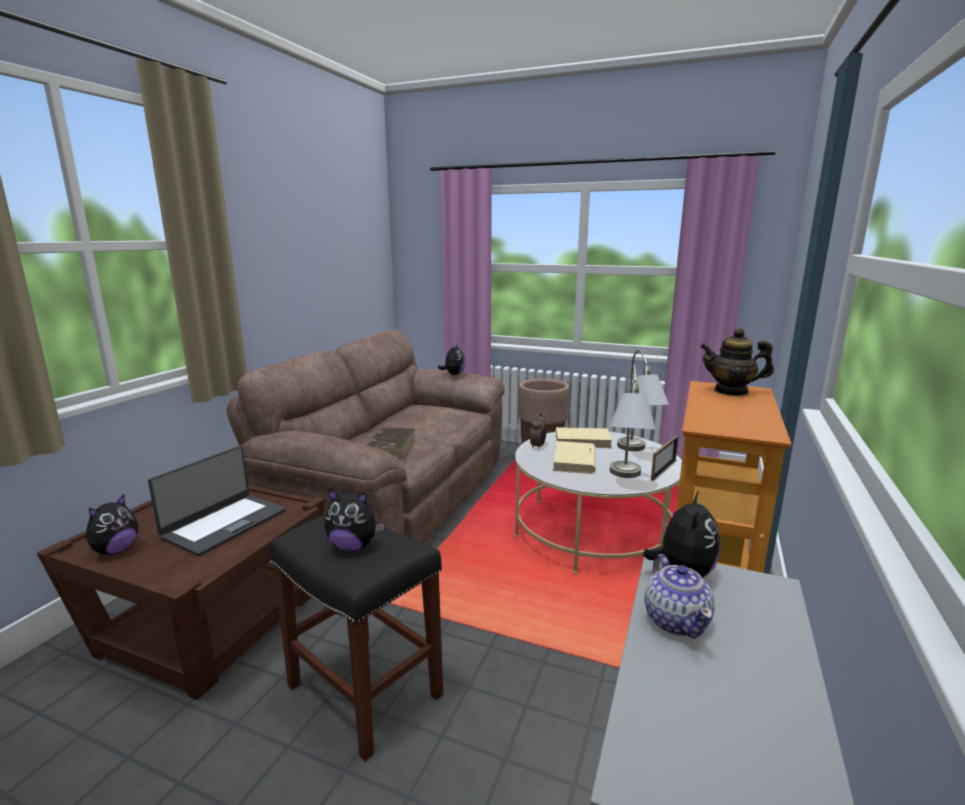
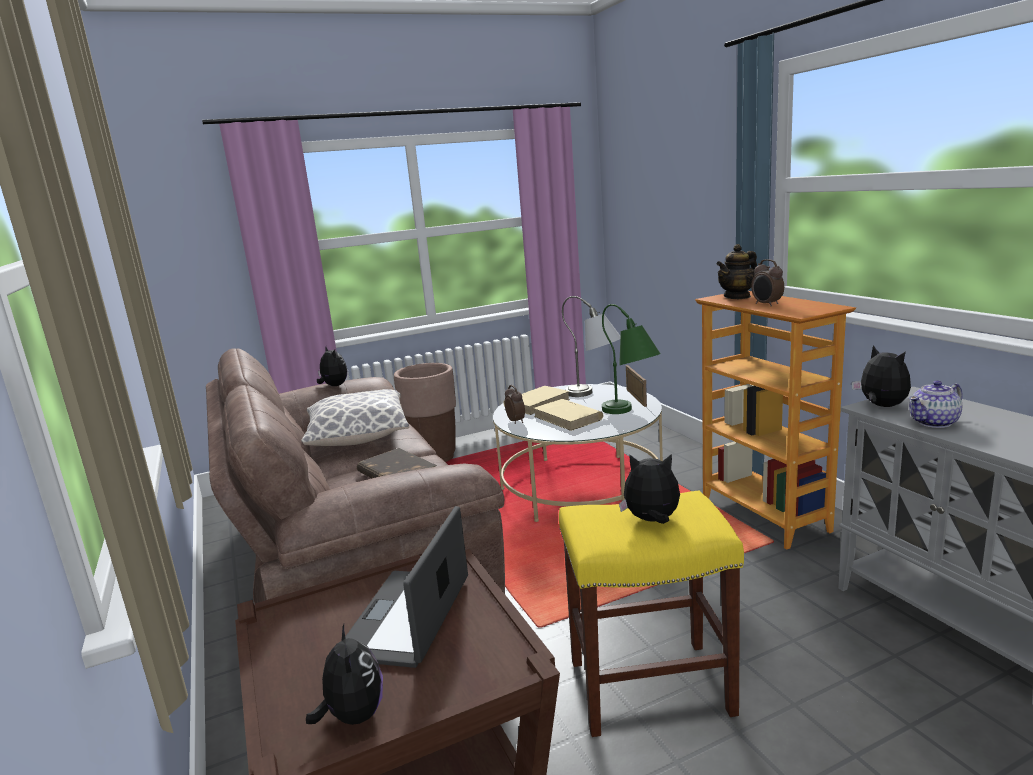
camera: 45 degrees left, 0 degrees up
laptop [148,445,286,556] -> laptop turned 150 degrees counterclockwise [345,506,468,668]
black stool [270,515,443,761] -> yellow stool [559,490,744,737]
plush toy [324,489,384,551] -> plush toy turned 135 degrees counterclockwise [619,454,680,524]
grey table lamp [610,365,656,478] -> green table lamp [602,304,661,414]
teapot [644,554,714,639] -> teapot turned 120 degrees clockwise [909,380,963,428]
none -> pillow [301,389,409,446]
none -> alarm clock [751,259,784,307]

